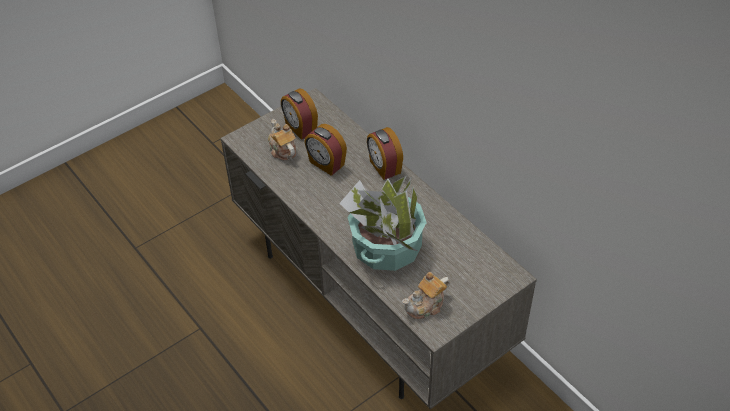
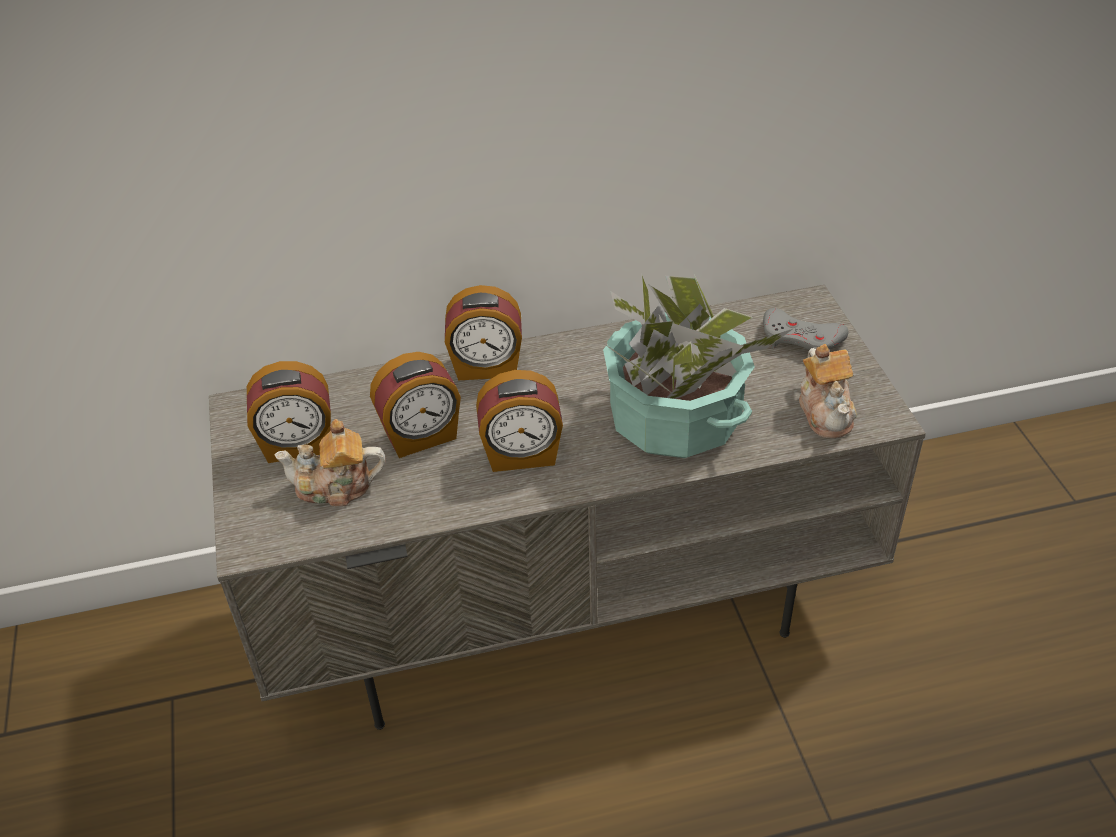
camera: 65 degrees left, 5 degrees down
none -> alarm clock [476,370,563,472]
none -> grey game controller [763,308,848,350]

